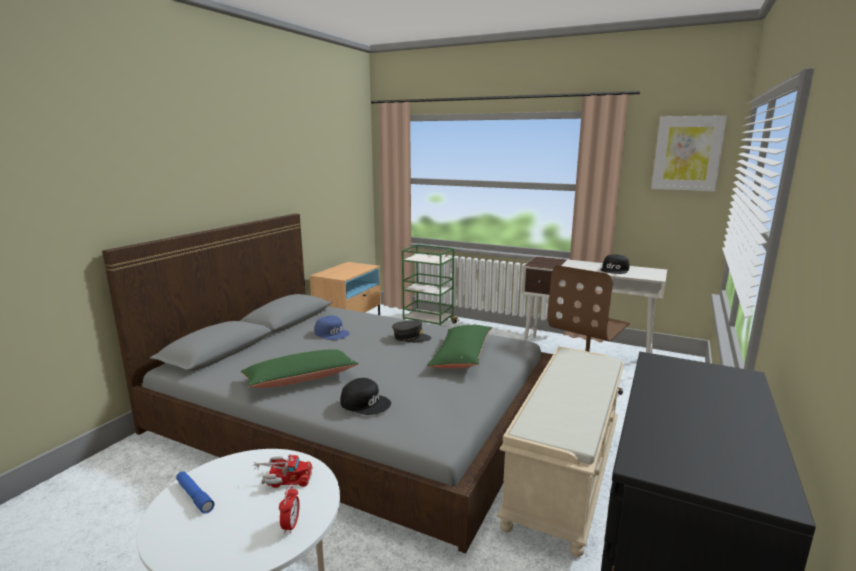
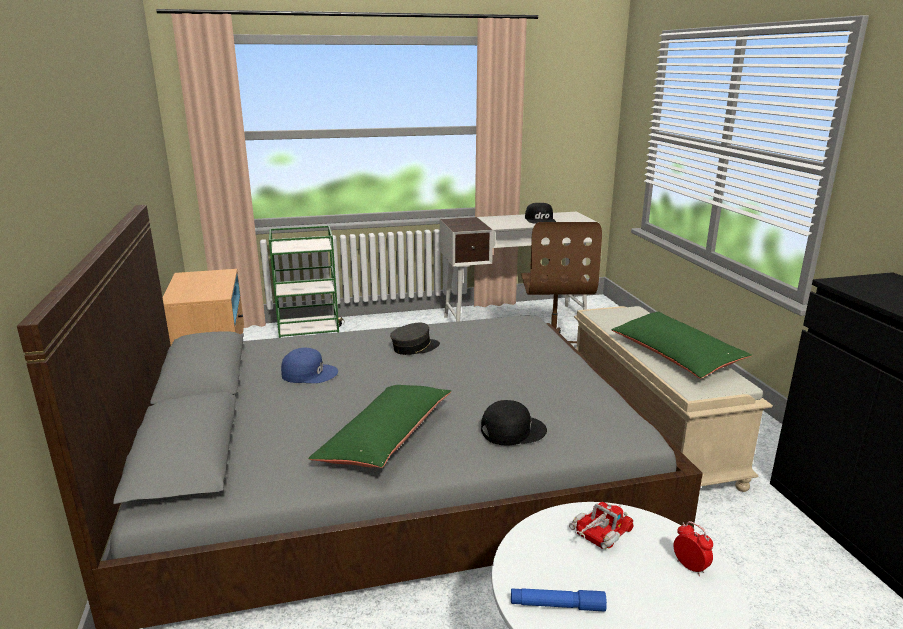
camera: 40 degrees left, 5 degrees up
green pillow [427,325,492,368] -> green pillow moved to [611,311,752,378]
picture [651,115,727,191] -> none

